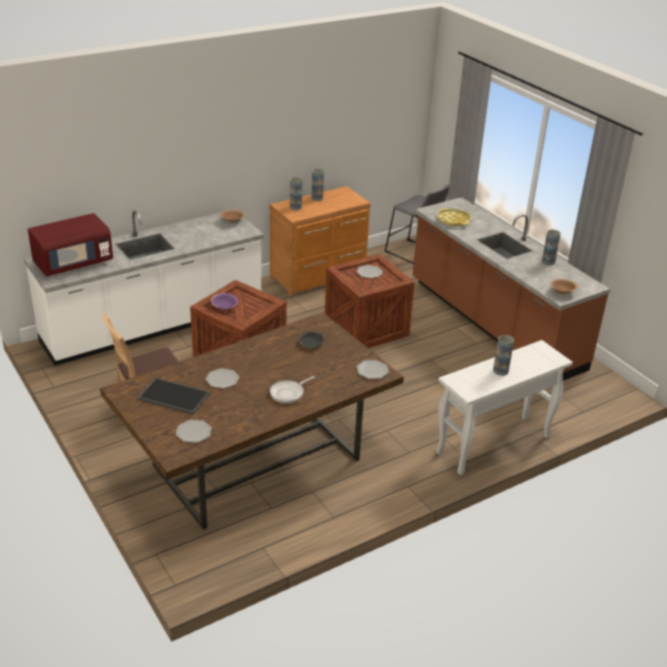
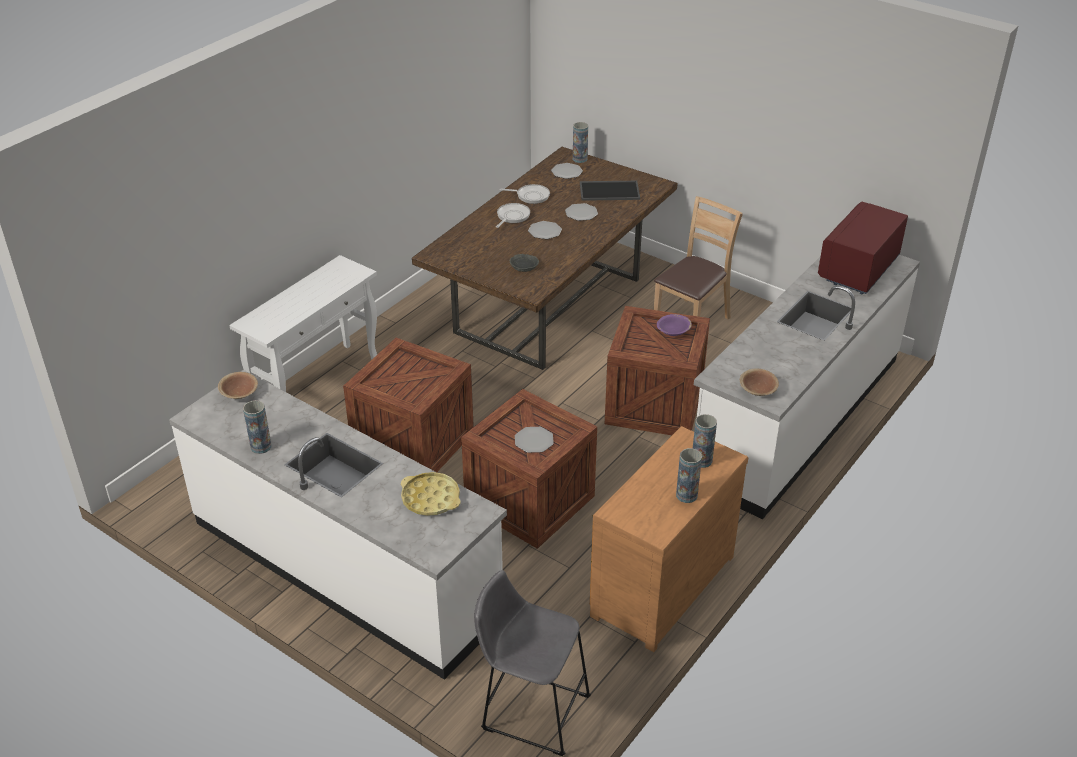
camera: 160 degrees right, 5 degrees up
plate [357,360,389,379] -> plate moved to [528,221,562,239]
brown counter [413,197,610,381] -> white counter [169,370,507,680]
vase [493,335,514,376] -> vase moved to [573,122,588,163]
none -> crate [343,338,474,472]
none -> frying pan [500,184,550,204]

